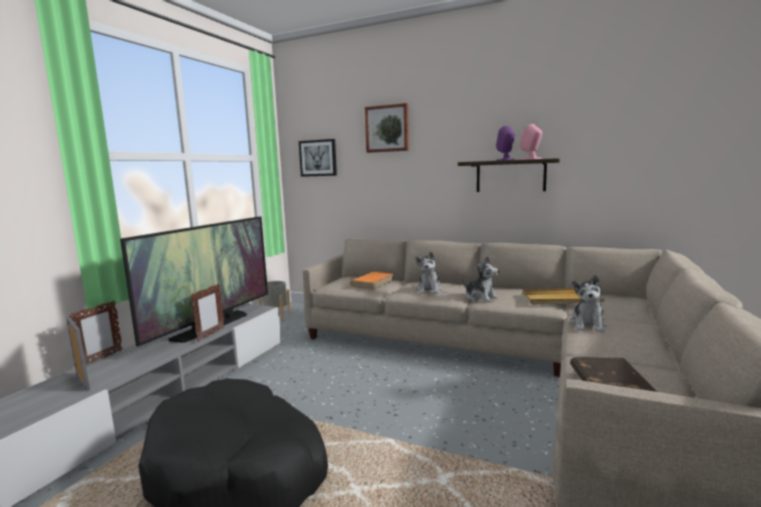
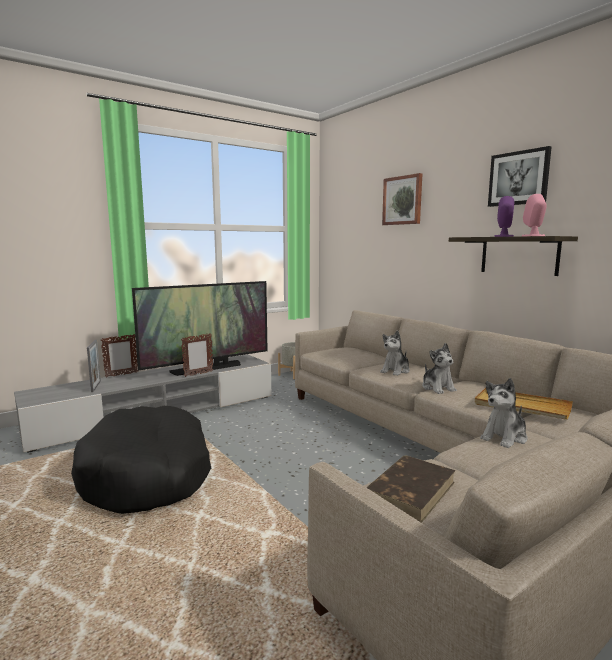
camera: 30 degrees right, 0 degrees up
picture [299,139,337,177] -> picture moved to [488,146,552,207]
orange book [350,272,393,289] -> none

